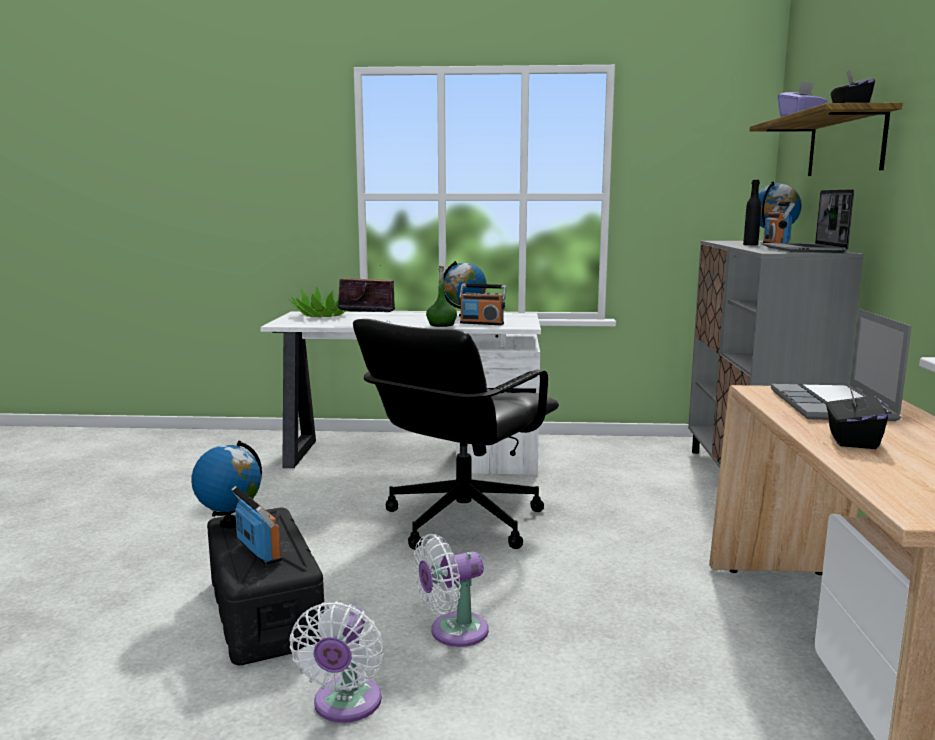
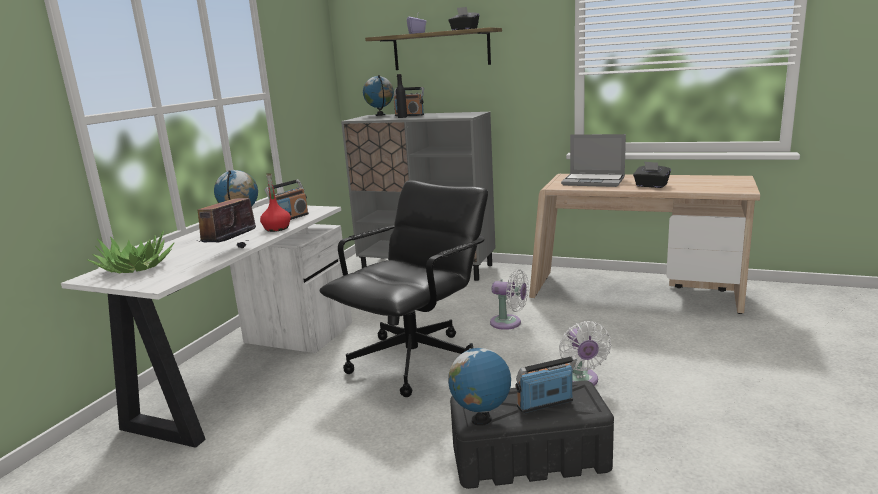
camera: 70 degrees left, 5 degrees up
white fan [289,601,384,723] -> white fan moved to [490,269,529,330]
black office chair [353,319,559,550] -> black office chair turned 105 degrees counterclockwise [320,180,488,397]
green bottle [426,266,457,327] -> red bottle [260,173,291,232]
laptop [761,189,854,253] -> none

